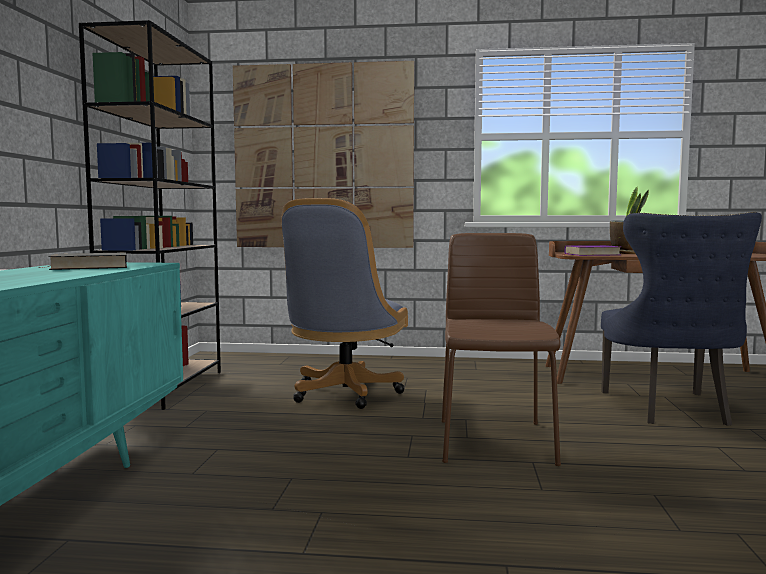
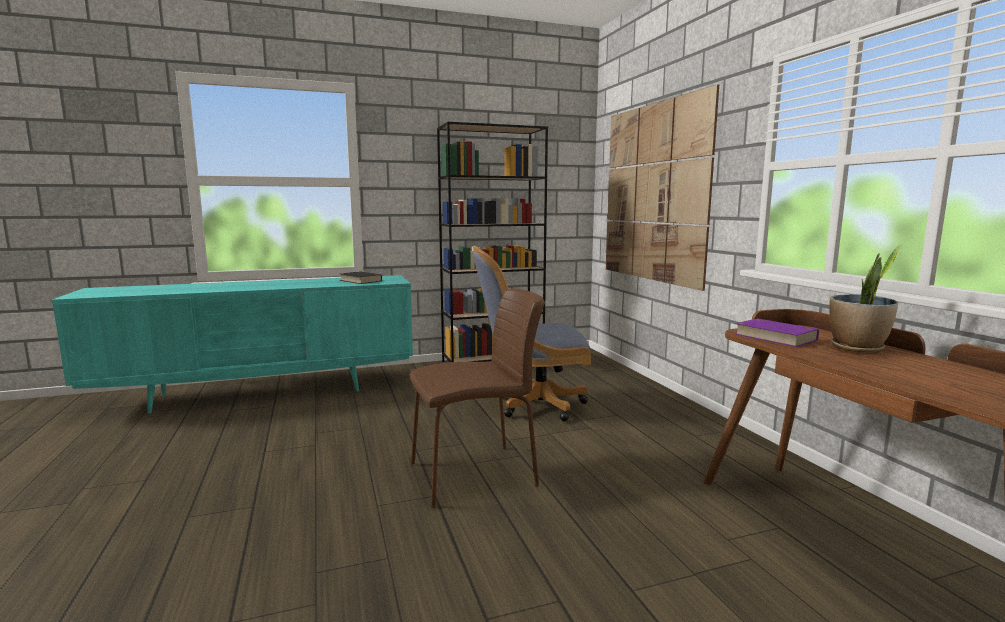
camera: 65 degrees right, 5 degrees up
blue chair [601,212,762,426] -> none

